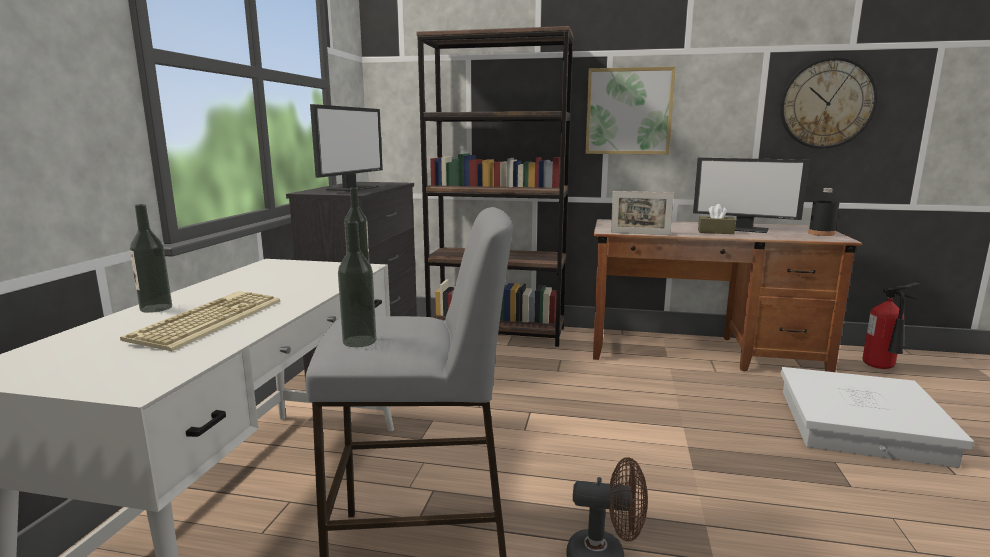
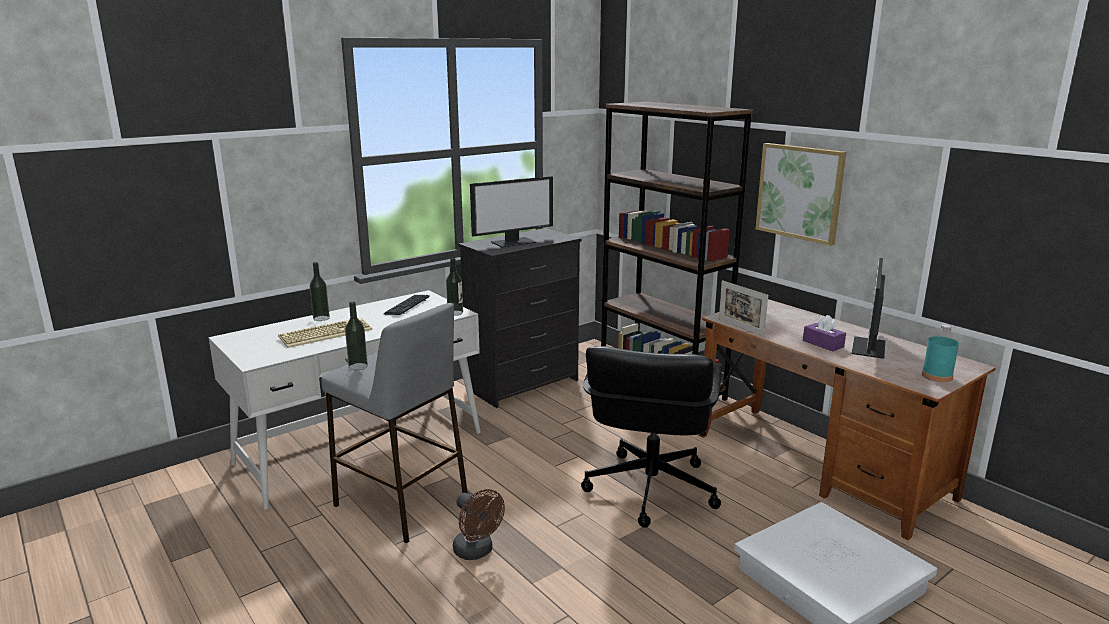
camera: 40 degrees right, 5 degrees up
monitor [693,157,810,233] -> monitor turned 45 degrees clockwise [851,258,885,359]
brown tissue box [698,204,736,234] -> purple tissue box [803,315,846,351]
wall clock [780,57,878,148] -> none
black bottle [808,188,839,236] -> turquoise bottle [922,324,959,382]
fire extinguisher [863,283,920,369] -> none
none -> keyboard [384,295,430,315]
none -> black office chair [581,346,722,528]

